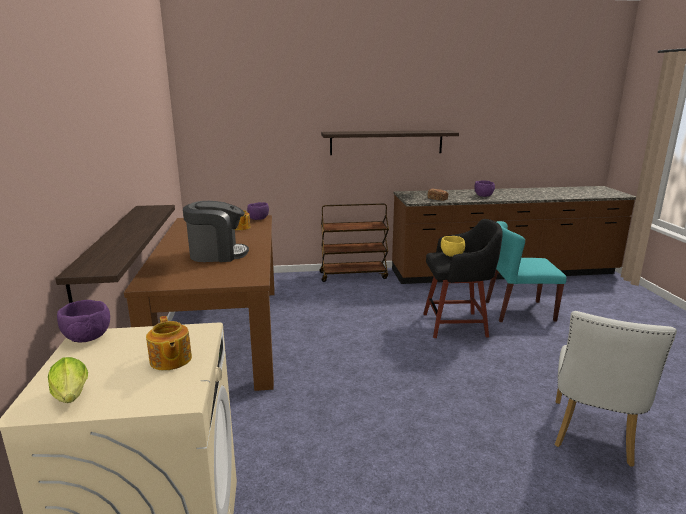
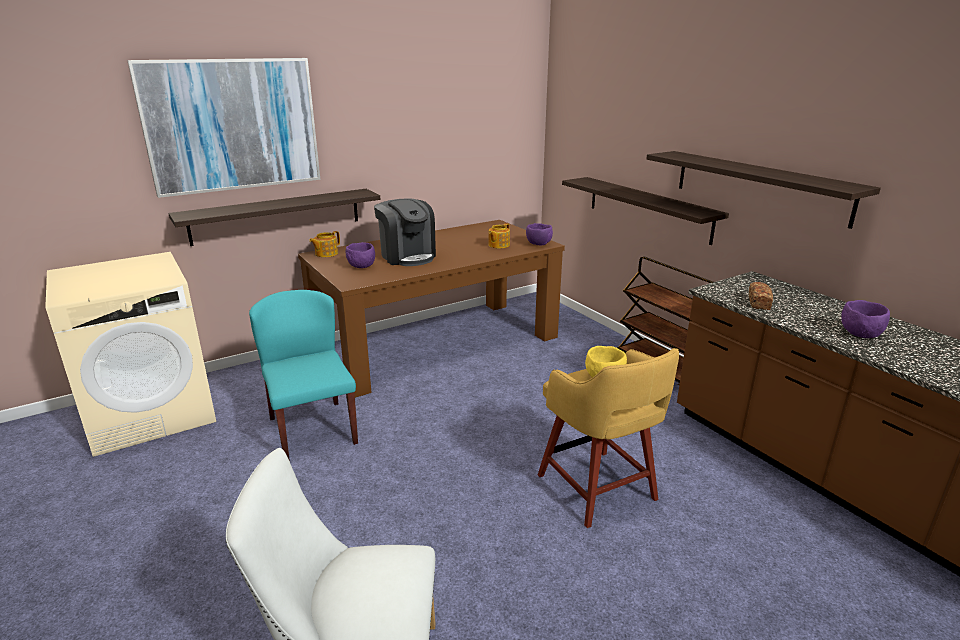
camera: 65 degrees right, 5 degrees up
lettuce [48,357,88,403] -> none
purple bowl [57,300,110,342] -> purple bowl moved to [346,242,375,268]
teapot [146,316,192,371] -> teapot moved to [309,231,340,257]
black stool [423,219,503,338] -> yellow stool [538,348,679,528]
turquoise chair [486,221,567,322] -> turquoise chair moved to [249,290,358,461]
none -> picture [127,58,320,198]
none -> shelf [562,177,729,245]

